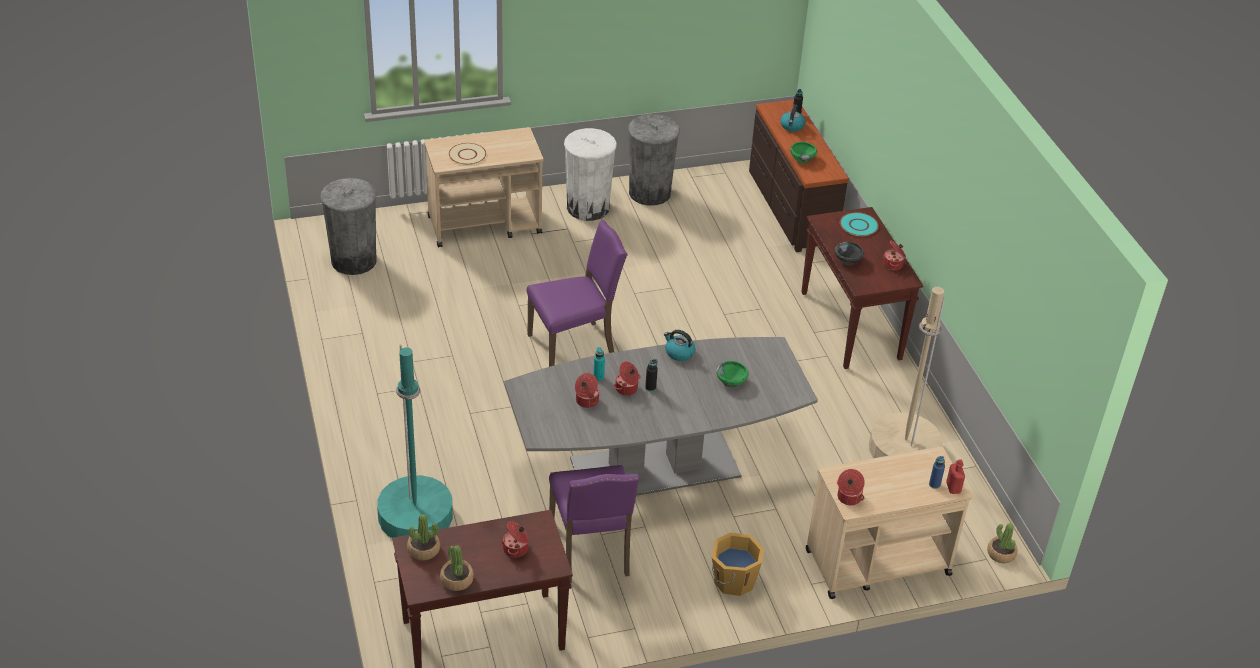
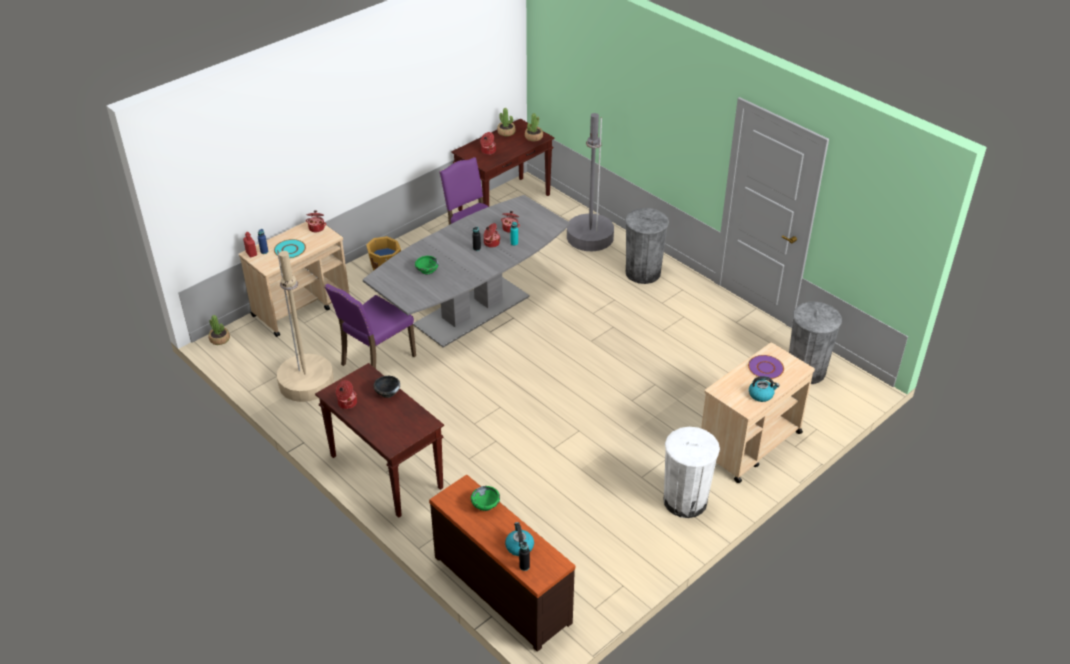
camera: 155 degrees right, 0 degrees up
turquoise floor lamp [377,345,453,538] -> grey floor lamp [567,113,614,251]
beige plate [449,143,486,165] -> purple plate [748,355,784,379]
purple chair [527,220,628,367] -> purple chair moved to [324,284,416,369]
grey trash can [628,114,680,206] -> grey trash can moved to [625,208,669,284]
kettle [664,330,696,361] -> kettle moved to [749,376,780,402]
turquoise plate [840,212,879,236] -> turquoise plate moved to [274,239,306,258]

